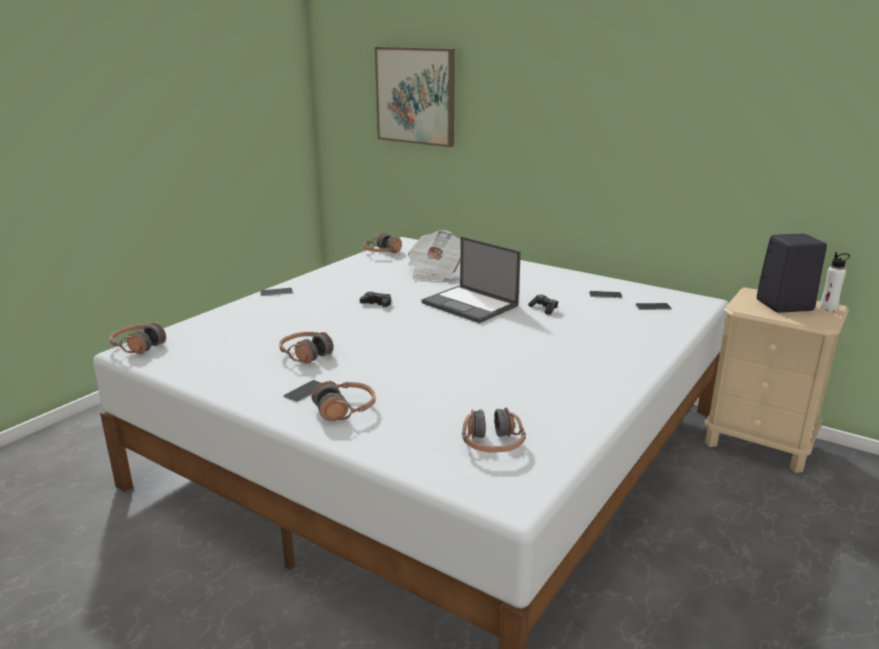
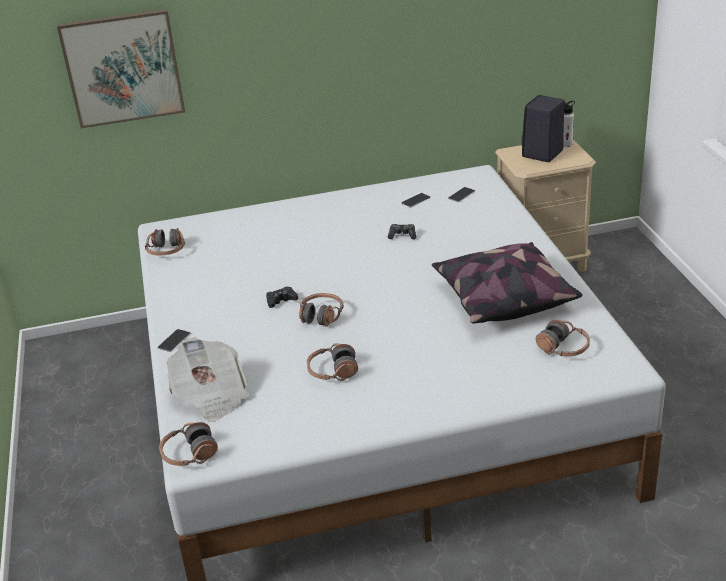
camera: 45 degrees left, 10 degrees up
phone [283,380,321,402] -> none
headphones [311,381,376,421] -> headphones moved to [299,293,344,326]
newspaper [408,230,461,282] -> newspaper moved to [166,337,248,422]
laptop [421,236,521,323] -> none
none -> pillow [432,242,582,324]

